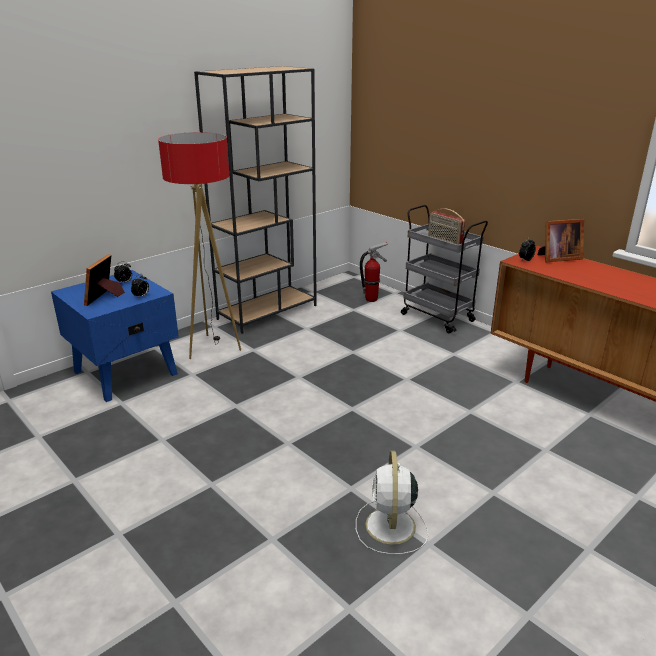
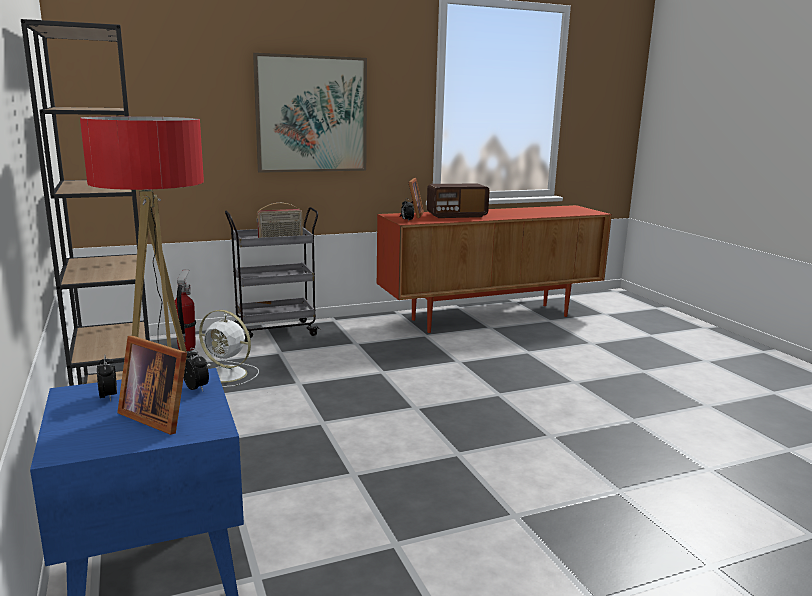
camera: 70 degrees left, 10 degrees down
white fan [356,451,428,554] -> white fan moved to [199,310,259,387]
none -> picture [253,53,367,173]
none -> radio [427,184,490,218]

